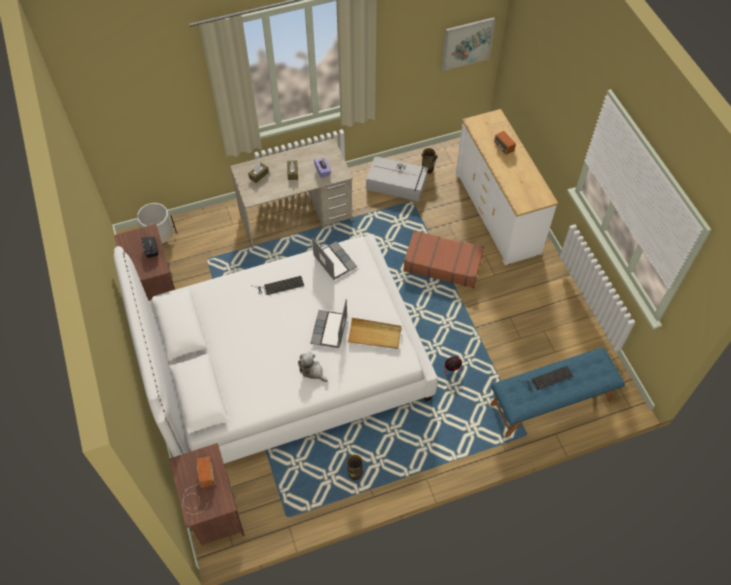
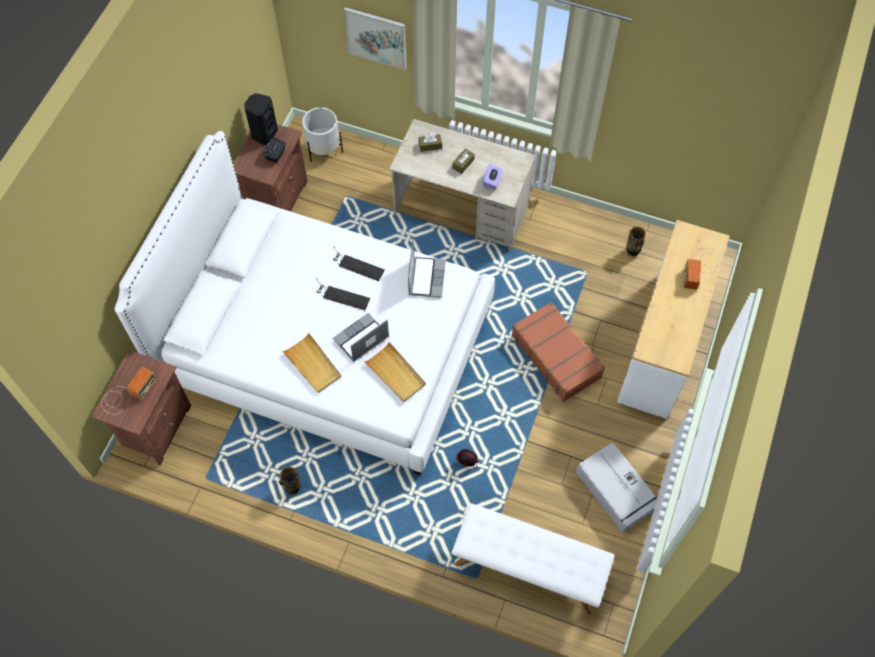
camera: 40 degrees right, 5 degrees up
plush toy [298,352,328,382] -> beige tray [282,333,341,393]
grey storage box [366,157,428,202] -> grey storage box moved to [576,443,658,533]
picture [442,17,495,71] -> picture moved to [344,7,407,70]
blue bench [490,347,625,438] -> white bench [452,503,615,615]
keyboard [518,366,573,390] -> keyboard moved to [316,278,370,310]
none -> black speaker [244,93,278,145]

